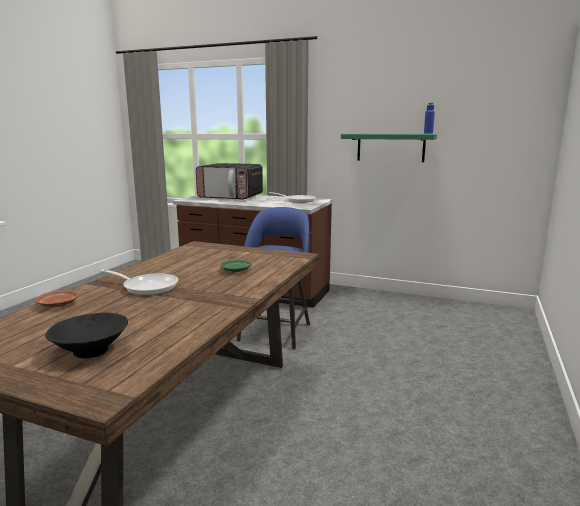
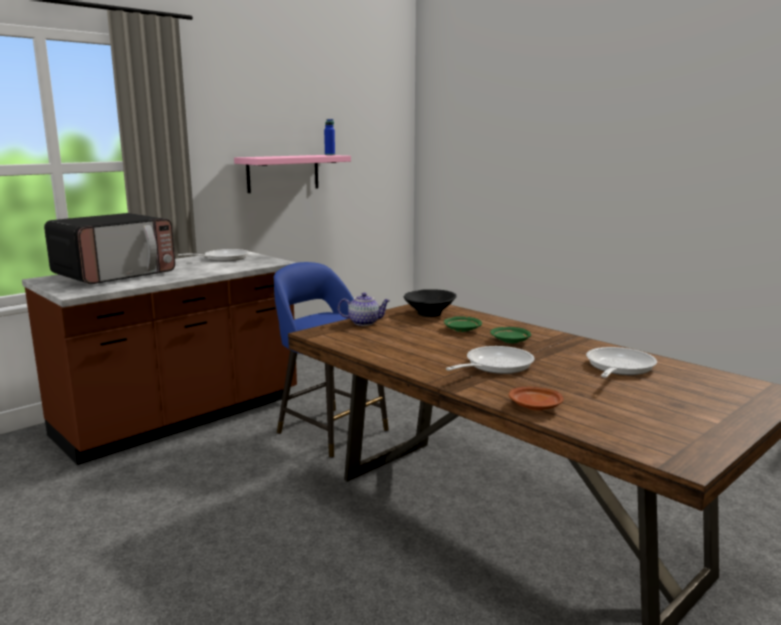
camera: 65 degrees left, 0 degrees up
black bowl [45,312,128,359] -> black bowl moved to [404,289,457,317]
green shelf [341,134,437,162] -> pink shelf [234,155,351,193]
none -> teapot [338,293,391,326]
none -> green plate [490,327,531,343]
none -> frying pan [586,347,657,378]

